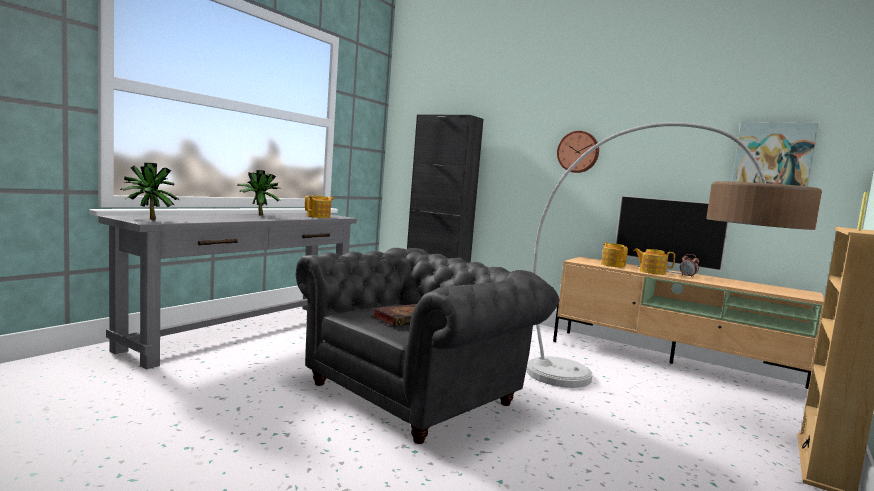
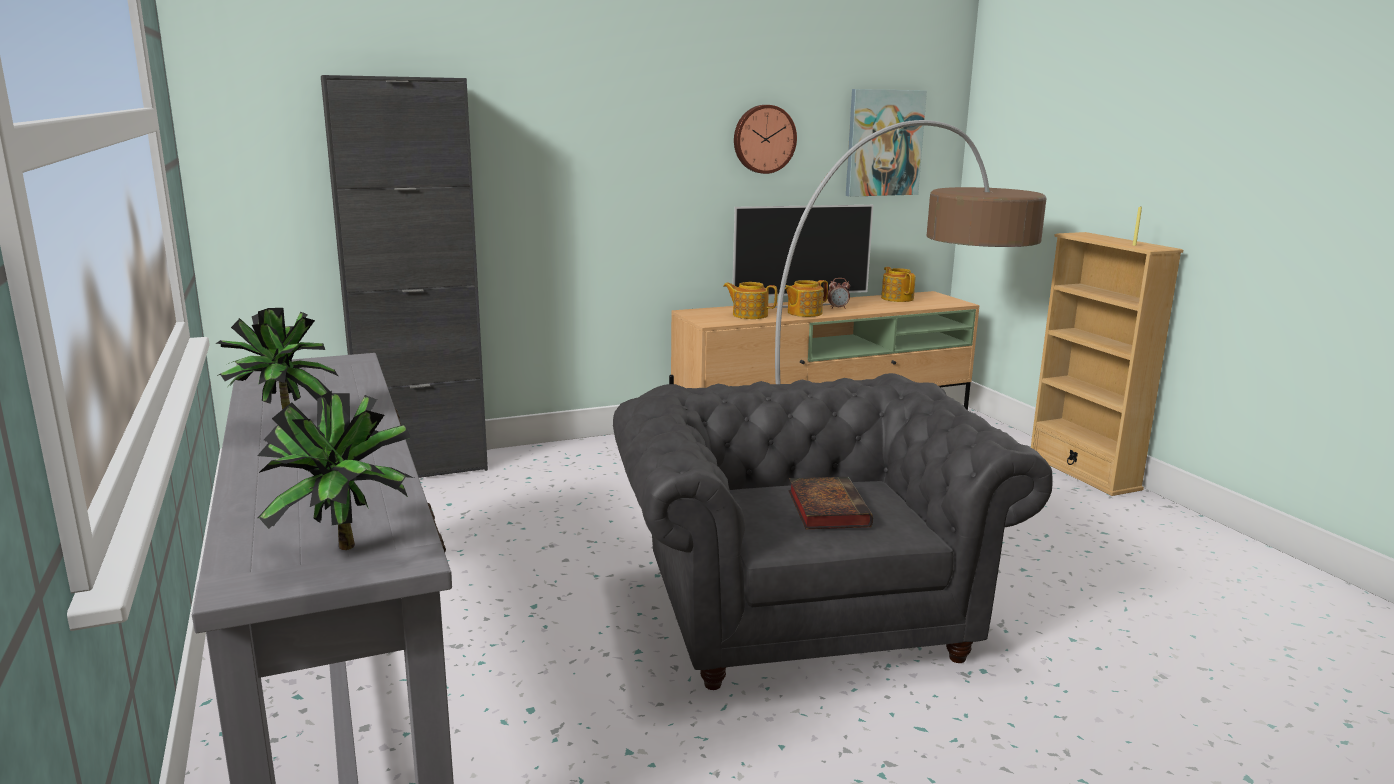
camera: 55 degrees left, 10 degrees up
teapot [305,195,334,218] -> teapot moved to [881,267,916,302]
wall clock [557,131,599,173] -> wall clock moved to [734,105,797,174]

